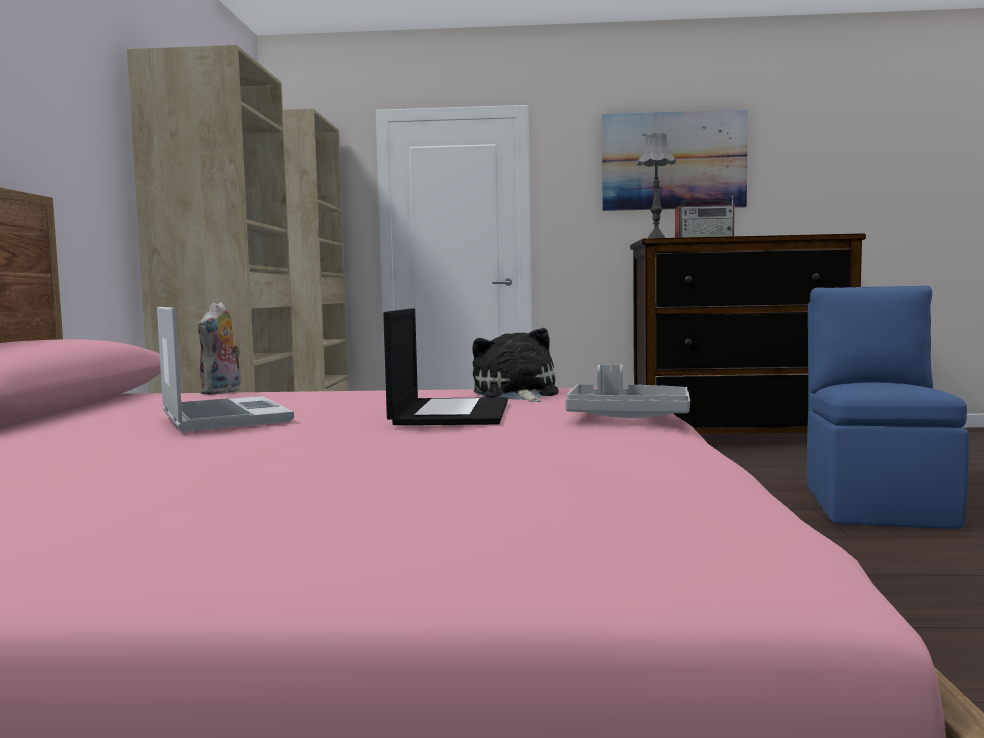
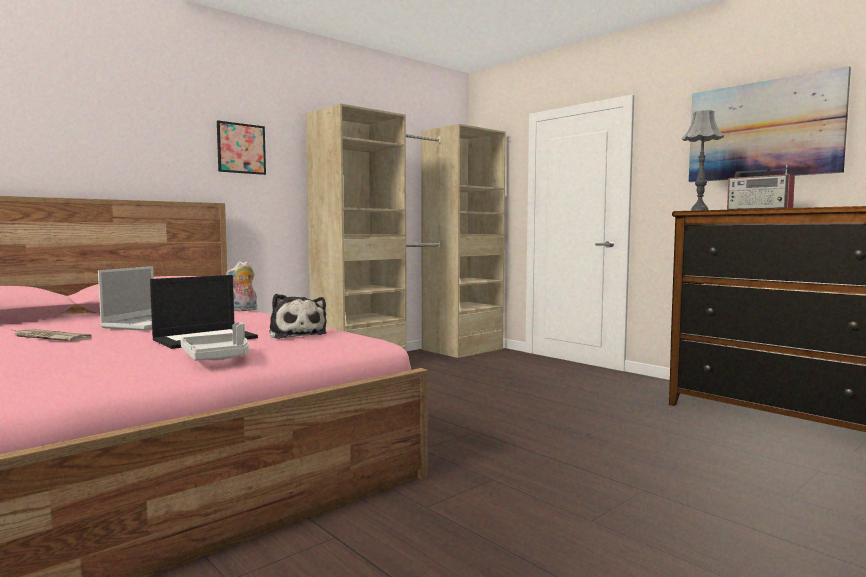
camera: 45 degrees right, 0 degrees up
plush toy [472,328,559,402] -> plush toy turned 120 degrees clockwise [269,294,327,339]
blue chair [807,285,969,529] -> none
none -> newspaper [13,329,92,342]
none -> picture [217,120,266,175]

